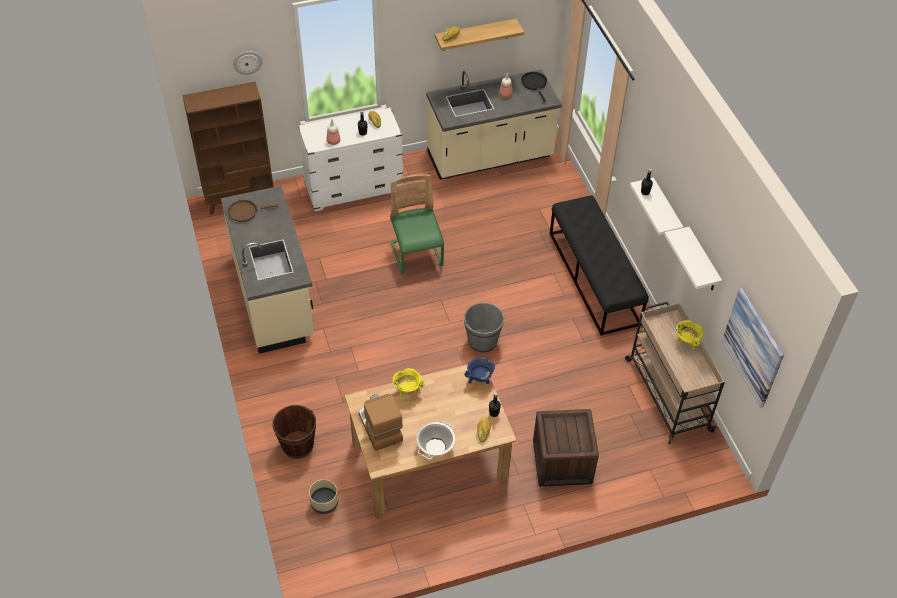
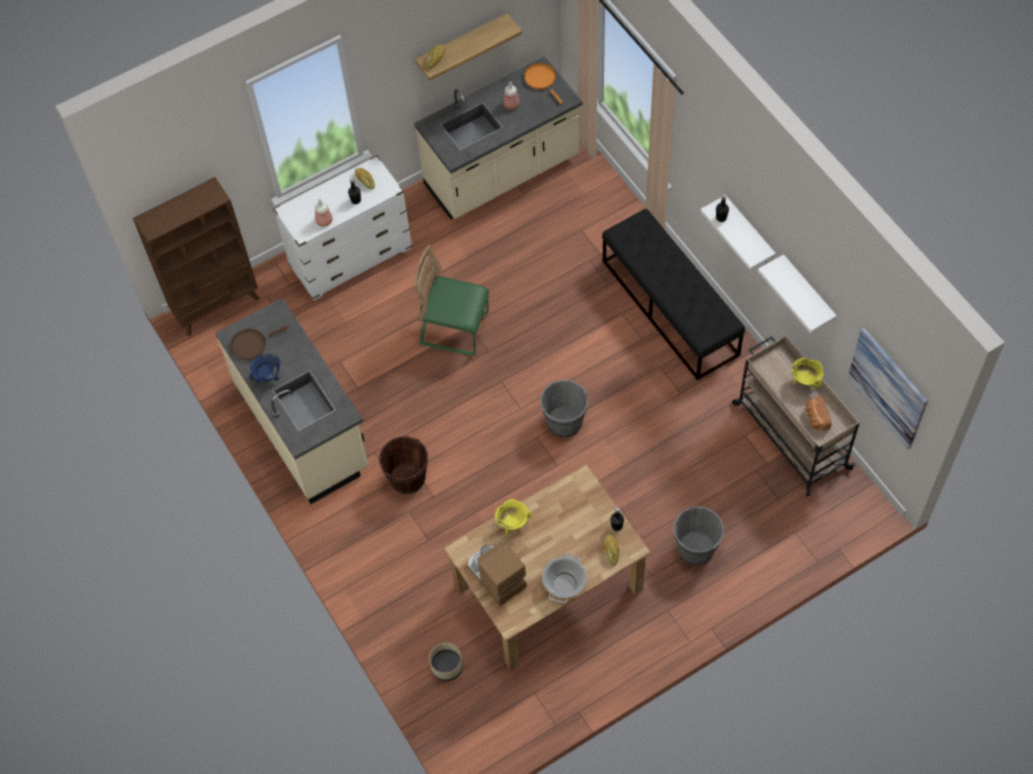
camera: 10 degrees left, 10 degrees up
wall clock [233,51,263,75] -> none
brown bucket [273,405,316,459] -> brown bucket moved to [379,436,428,494]
green chair [390,174,444,274] -> green chair turned 45 degrees counterclockwise [414,245,489,355]
blue cooking pot [464,358,495,384] -> blue cooking pot moved to [249,353,281,385]
black frying pan [521,72,547,102] -> orange frying pan [524,63,563,104]
crate [533,409,599,487] -> grey bucket [674,506,724,565]
none -> bread [806,396,832,430]

